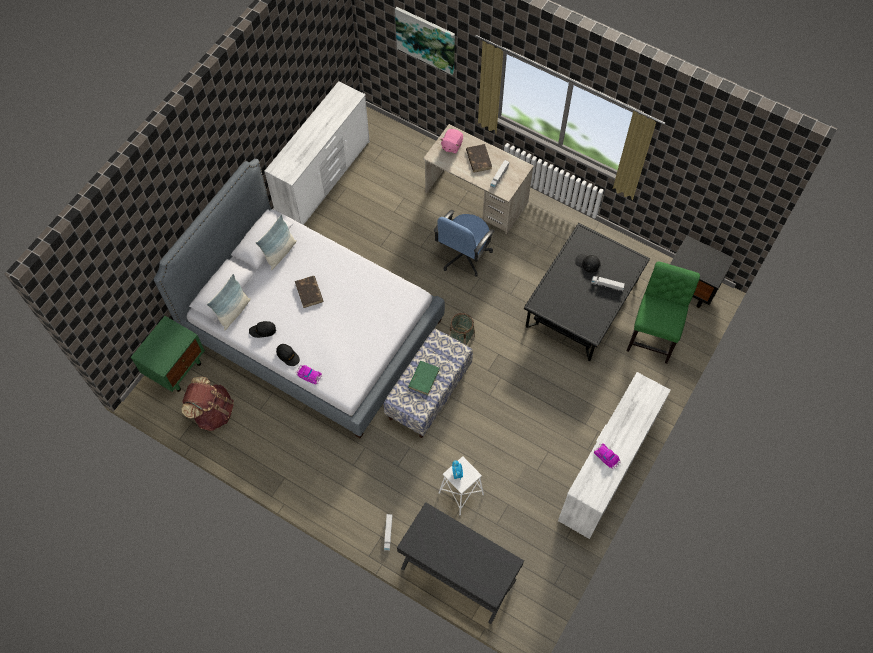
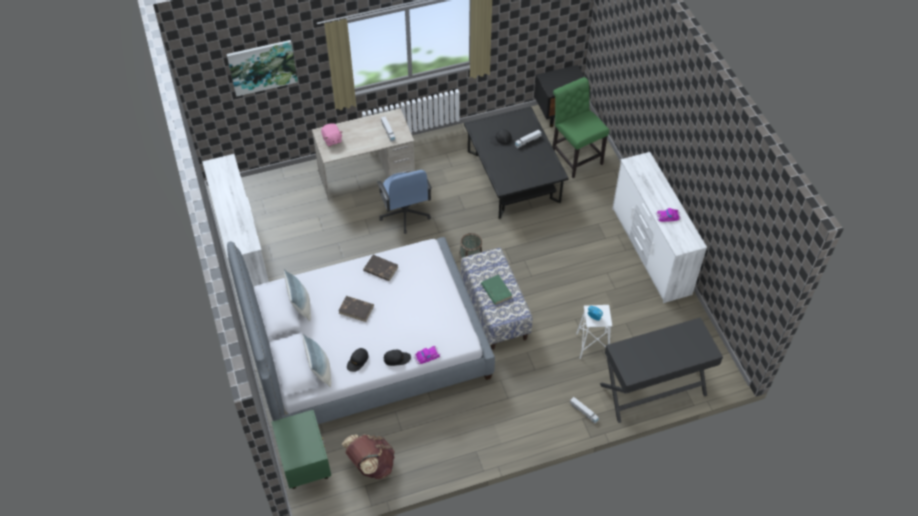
camera: 50 degrees left, 10 degrees down
brown book [466,144,492,172] -> brown book moved to [363,255,398,281]

